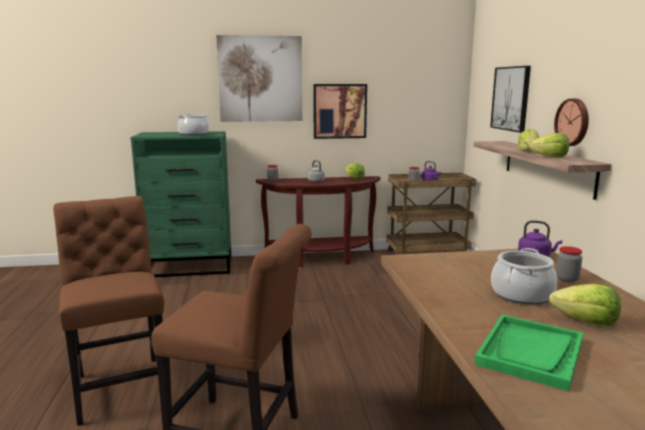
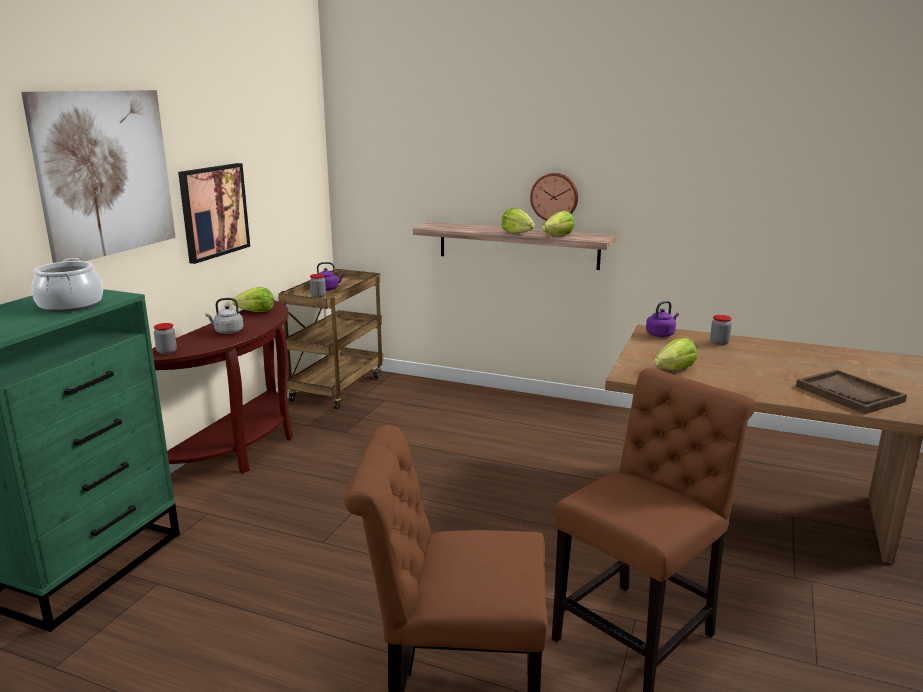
camera: 60 degrees left, 5 degrees up
green tray [475,314,583,391] -> brown tray [796,369,907,414]
picture [490,66,531,133] -> none
cooking pot [491,248,557,304] -> none
lettuce [549,284,621,326] -> lettuce moved to [654,338,697,370]

